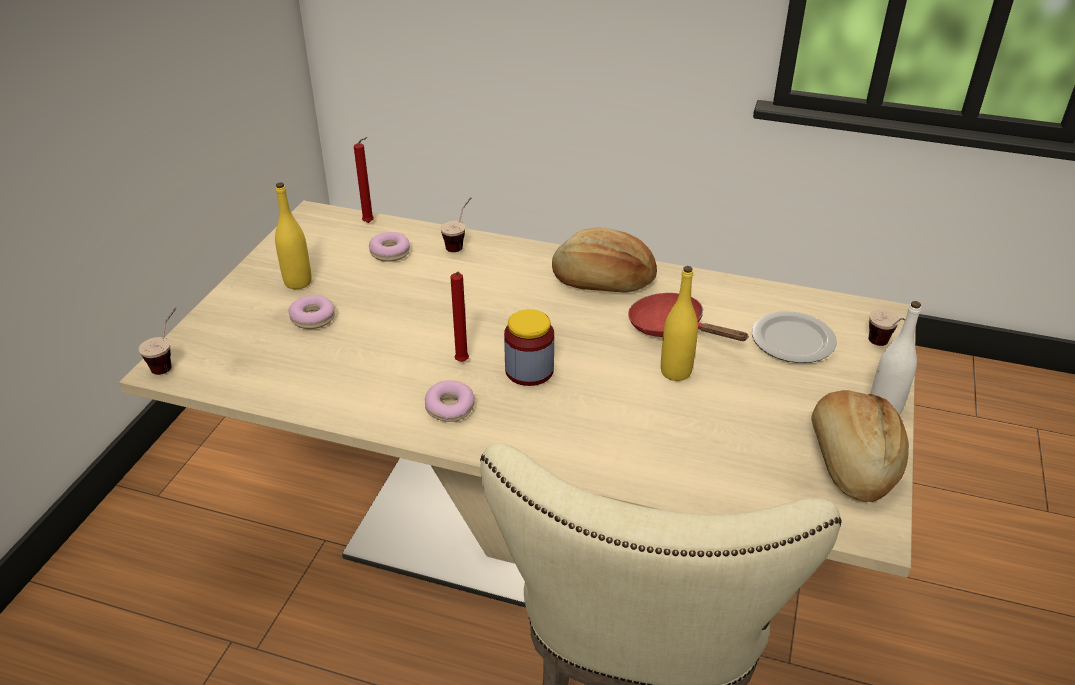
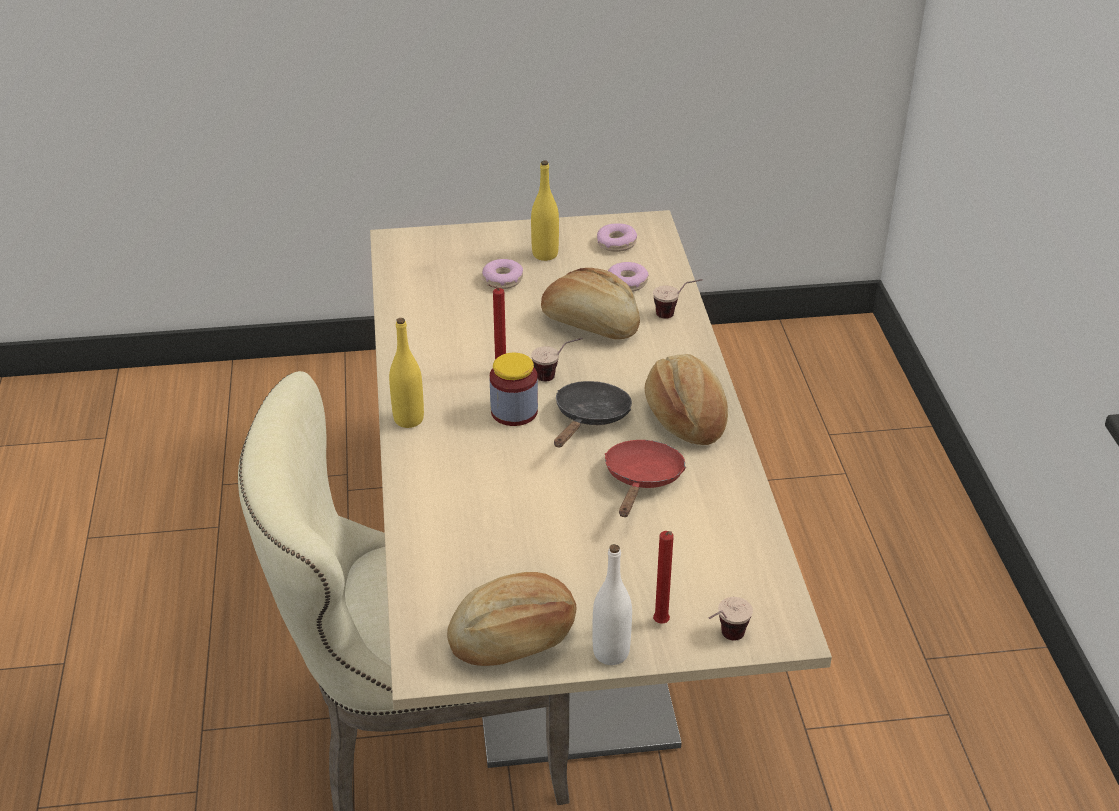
camera: 65 degrees right, 0 degrees up
cup [139,308,176,375] -> cup moved to [531,338,583,382]
red candle [354,137,374,223] -> red candle moved to [653,531,674,624]
donut [425,380,475,422] -> donut moved to [597,223,637,252]
yellow bottle [661,266,698,381] -> yellow bottle moved to [389,318,424,428]
plate [752,311,837,363] -> none
none -> bread [541,268,640,339]
none -> black frying pan [554,381,632,447]

